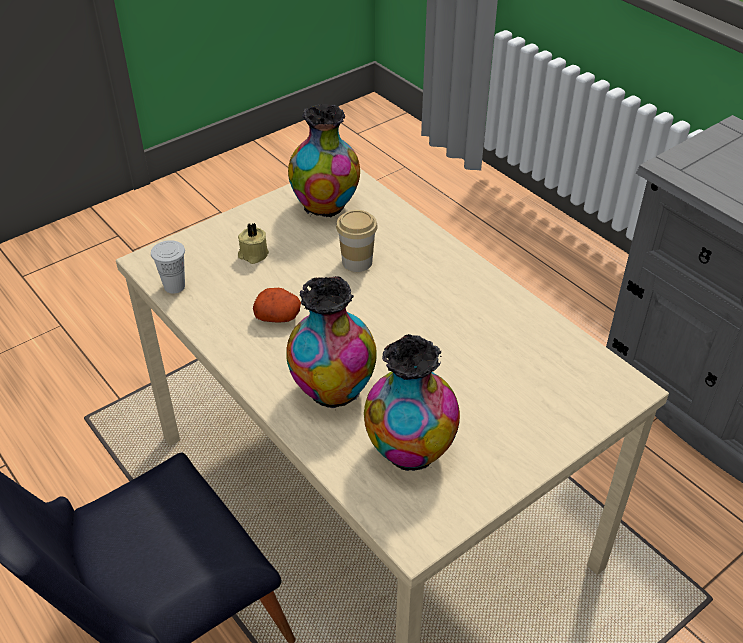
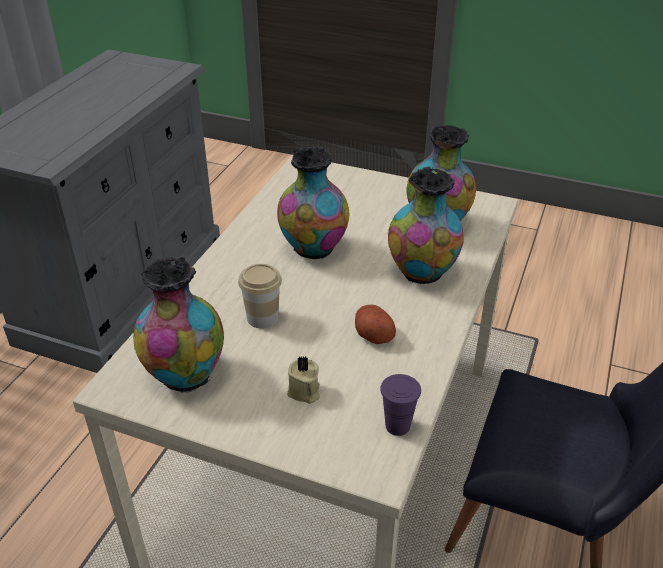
camera: 120 degrees left, 5 degrees down
white cup [151,240,185,294] -> purple cup [380,374,421,436]
none -> vase [277,146,349,259]

